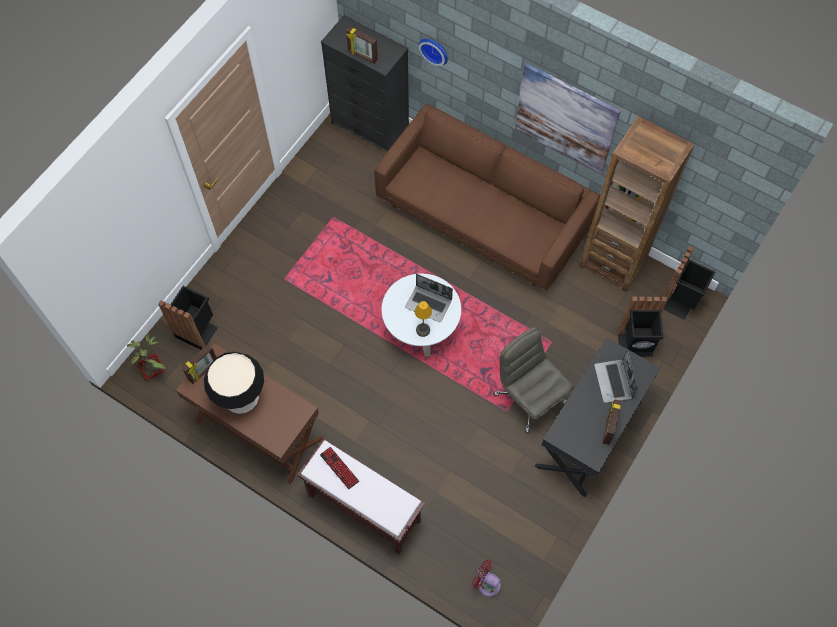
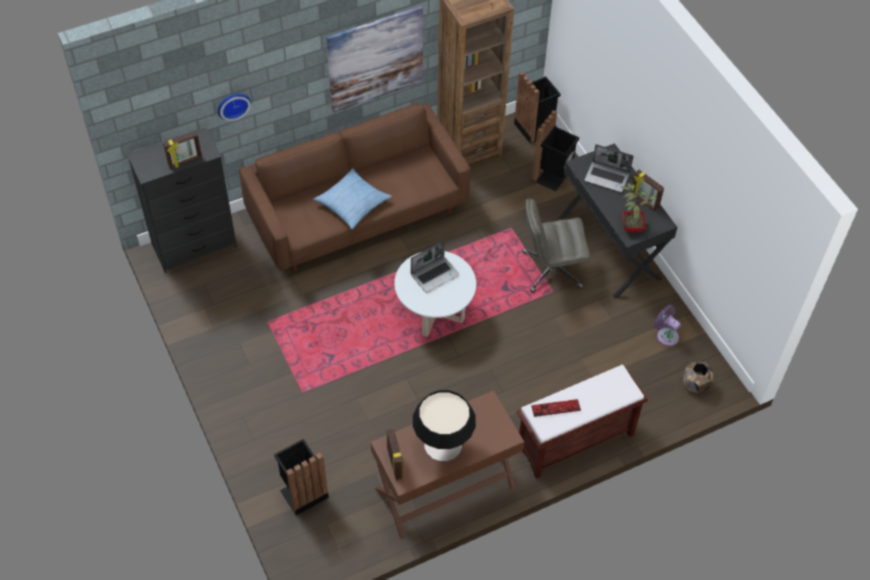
camera: 60 degrees left, 10 degrees down
potted plant [127,335,166,380] -> potted plant moved to [620,183,658,232]
table lamp [415,301,432,337] -> none
red fan [472,560,501,597] -> brown planter [683,361,713,393]
none -> pillow [313,168,392,229]
none -> purple fan [653,305,681,346]

